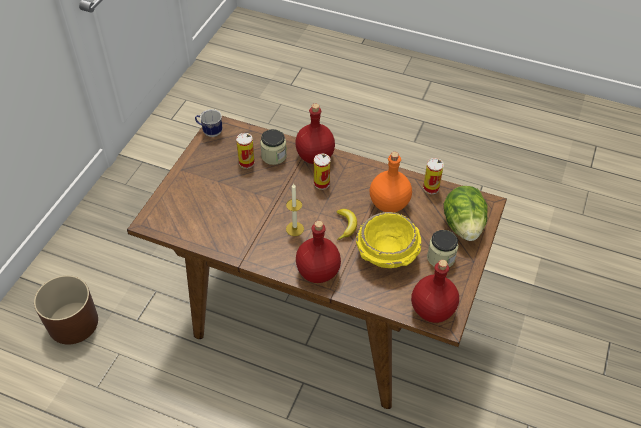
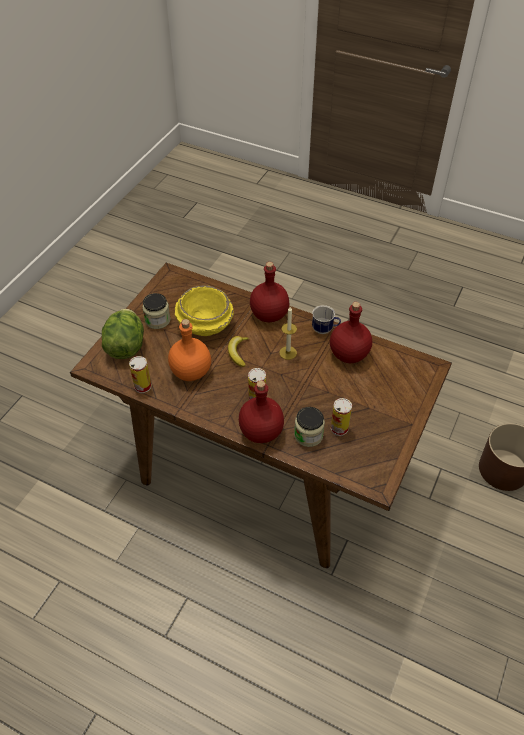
camera: 175 degrees left, 0 degrees up
mug [195,109,223,137] -> mug moved to [312,305,341,334]
red bottle [411,260,459,323] -> red bottle moved to [330,302,372,363]

